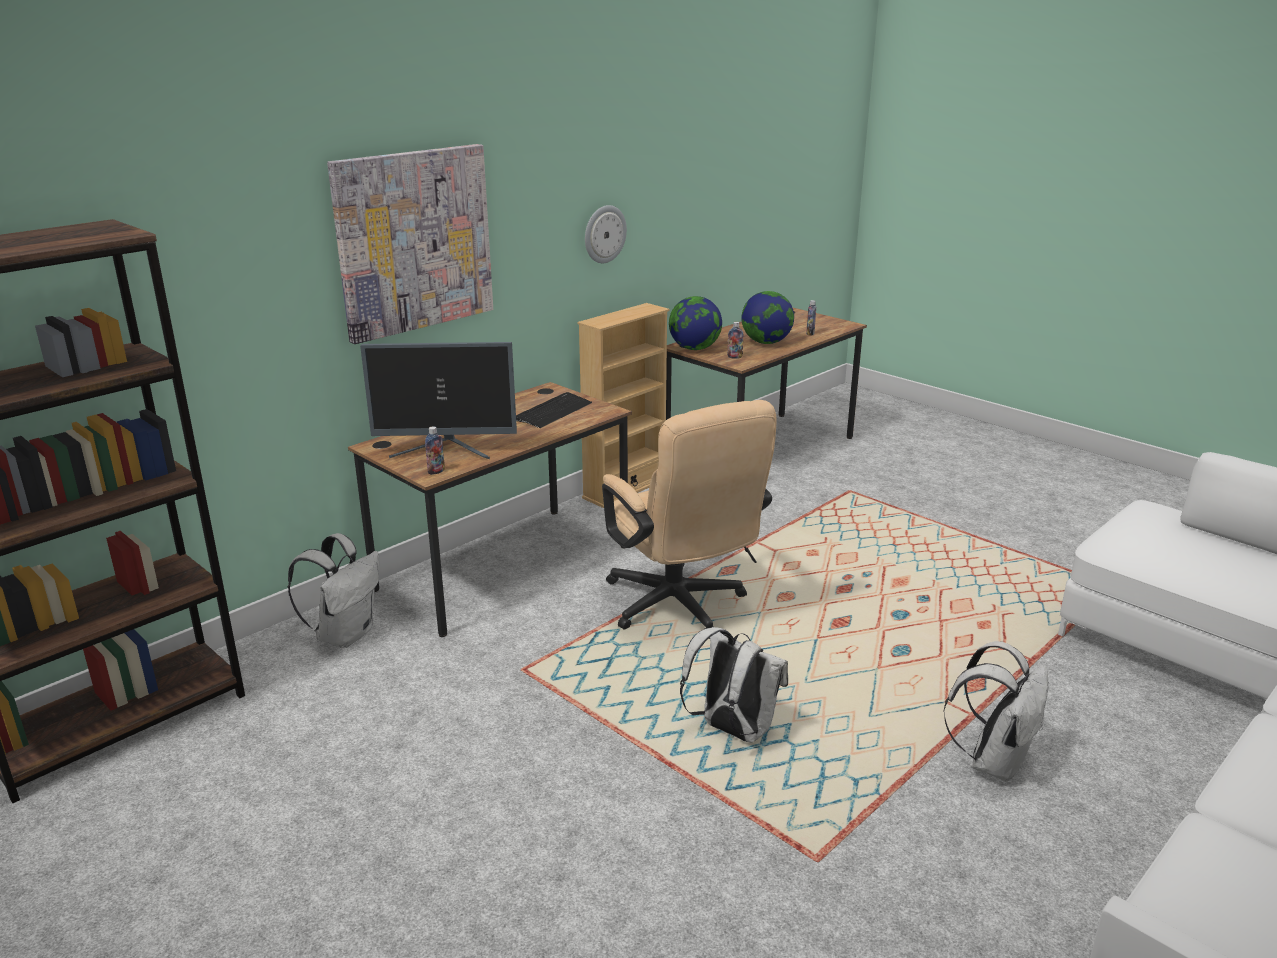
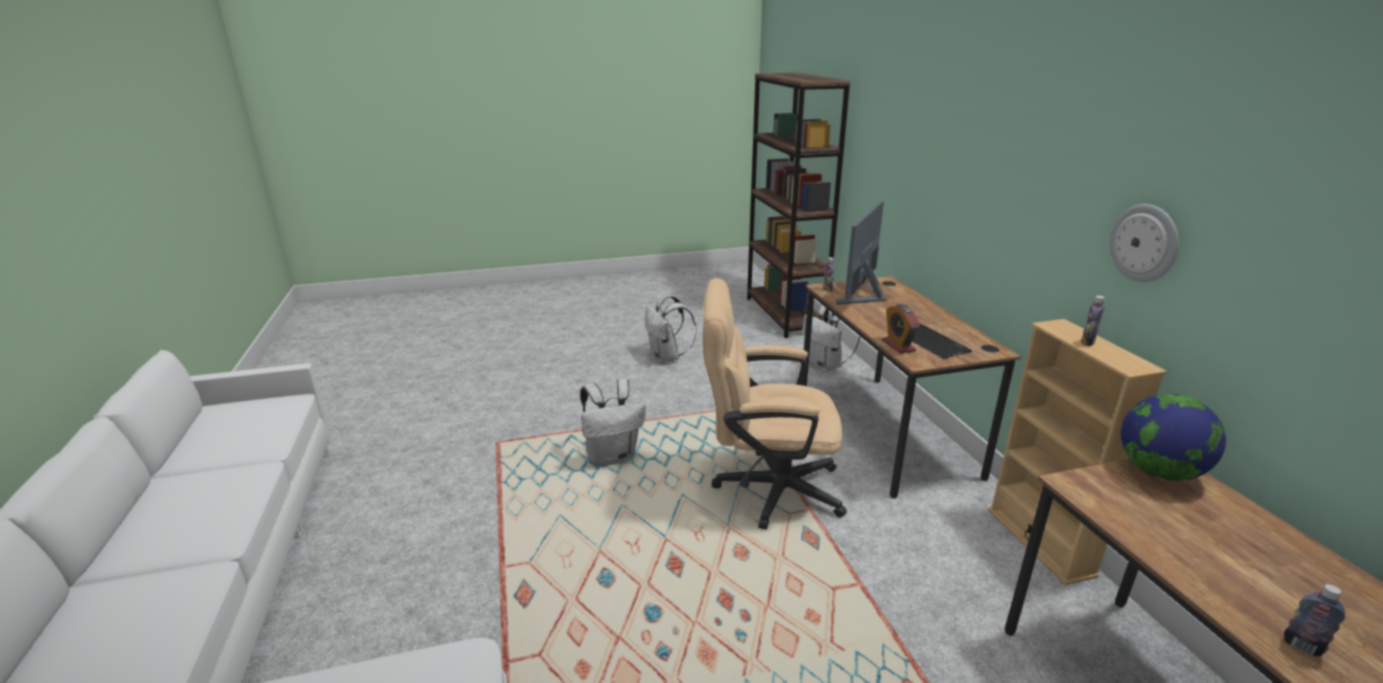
camera: 120 degrees right, 0 degrees up
picture [327,144,493,344] -> none
bottle [727,322,744,359] -> bottle moved to [1081,296,1105,346]
globe [741,291,794,344] -> none
white backpack [943,641,1048,782] -> white backpack moved to [645,295,697,363]
none -> alarm clock [882,304,920,354]

